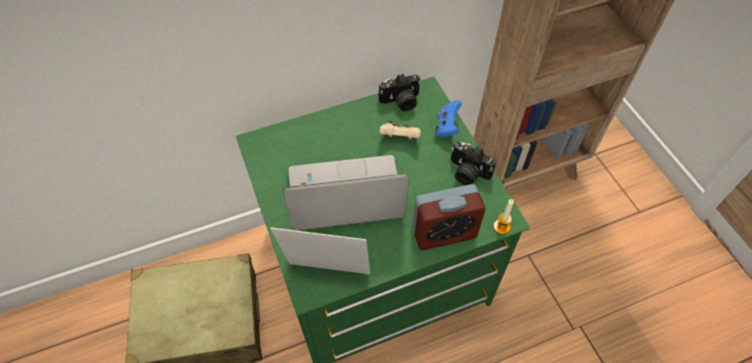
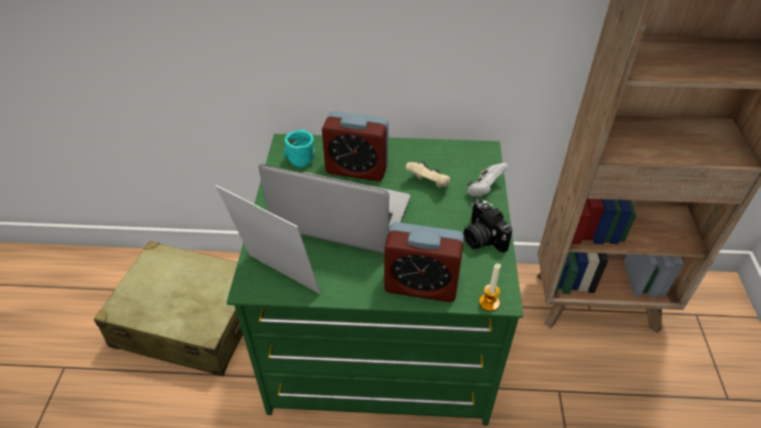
camera: 25 degrees right, 10 degrees down
camera [379,74,421,112] -> none
blue game controller [435,100,462,138] -> white game controller [467,163,509,197]
none -> turquoise mug [283,129,315,167]
none -> alarm clock [322,111,389,181]

